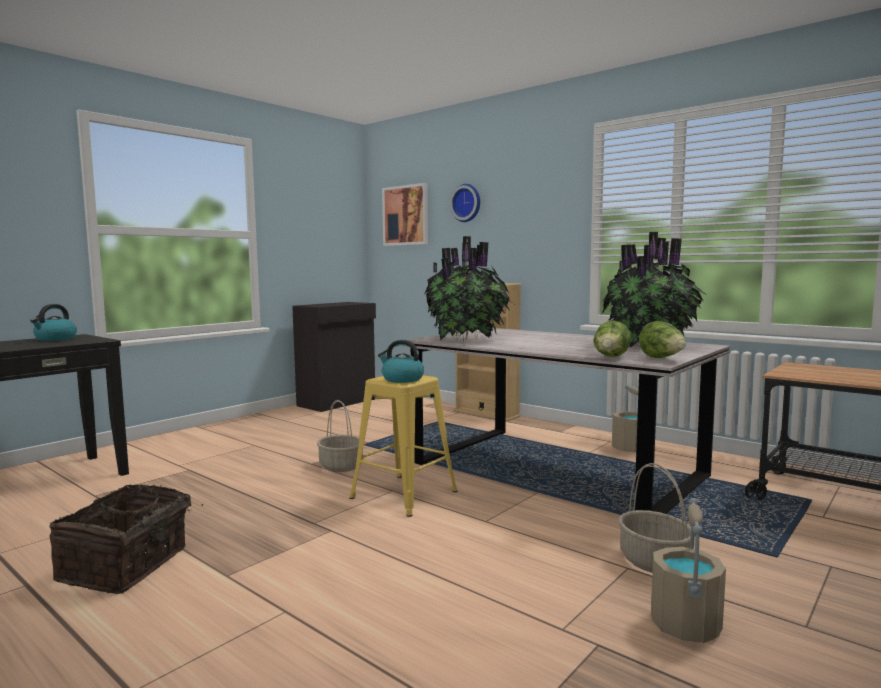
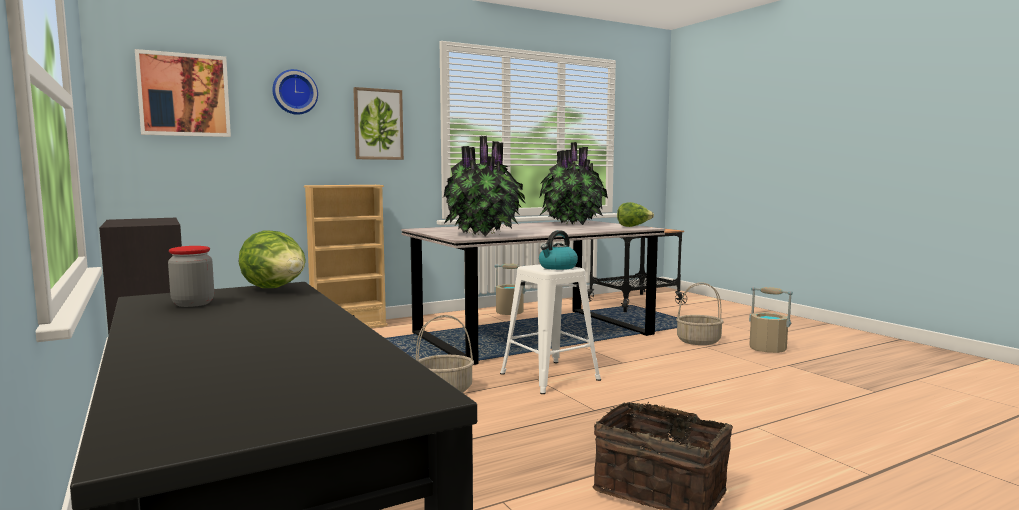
camera: 70 degrees left, 0 degrees up
kettle [30,304,77,341] -> jar [168,246,214,307]
yellow stool [349,375,458,517] -> white stool [500,264,601,394]
lettuce [594,320,631,357] -> lettuce moved to [239,231,306,288]
none -> picture [353,87,404,160]

